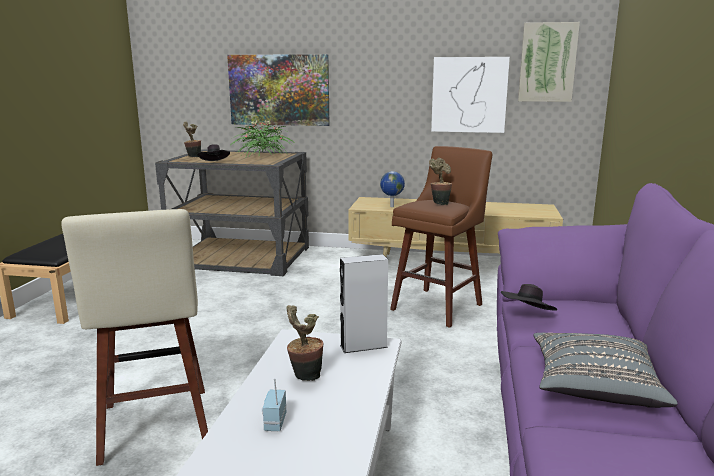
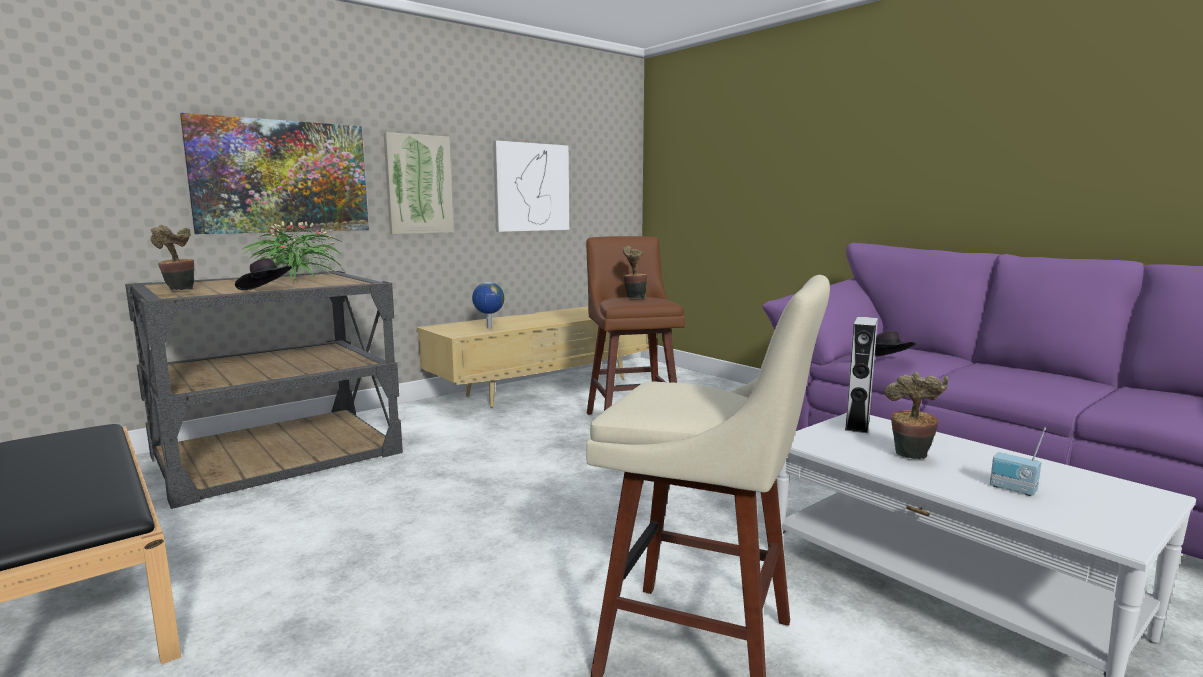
camera: 50 degrees left, 5 degrees down
picture [518,22,580,102] -> picture moved to [384,132,454,234]
grey pillow [533,333,678,408] -> none

